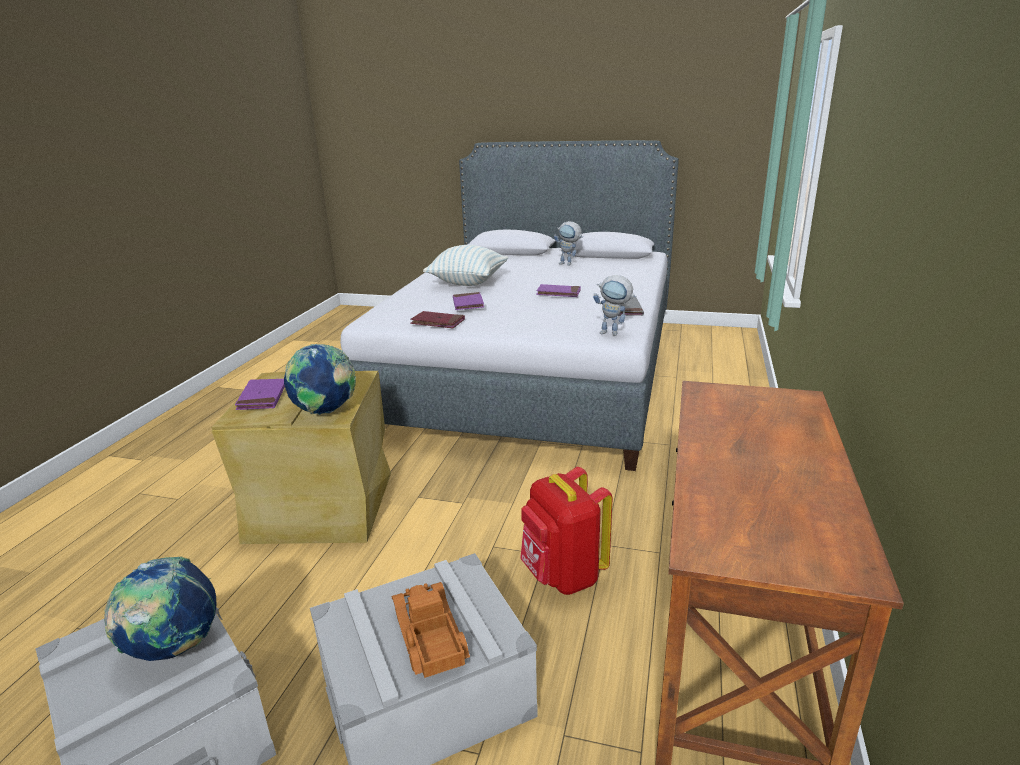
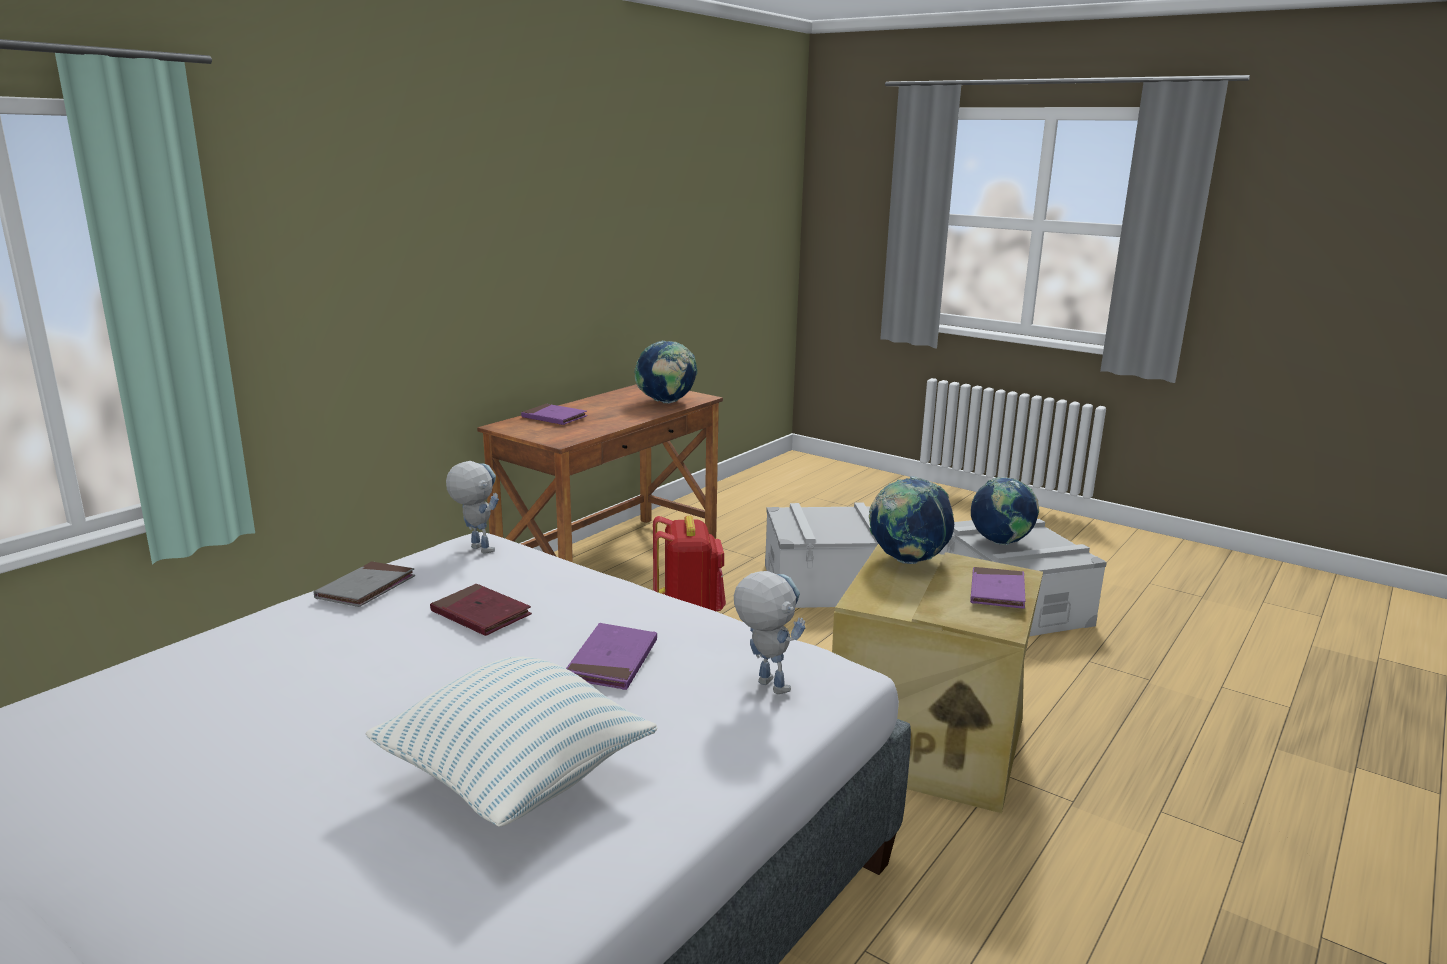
camera: 160 degrees left, 5 degrees down
toy truck [392,582,470,678] -> none
red book [410,311,465,328] -> red book moved to [430,584,532,636]
purple book [536,284,581,297] -> purple book moved to [521,404,588,425]
toy robot [554,221,583,266] -> toy robot moved to [734,571,805,694]
none -> globe [634,341,698,403]

